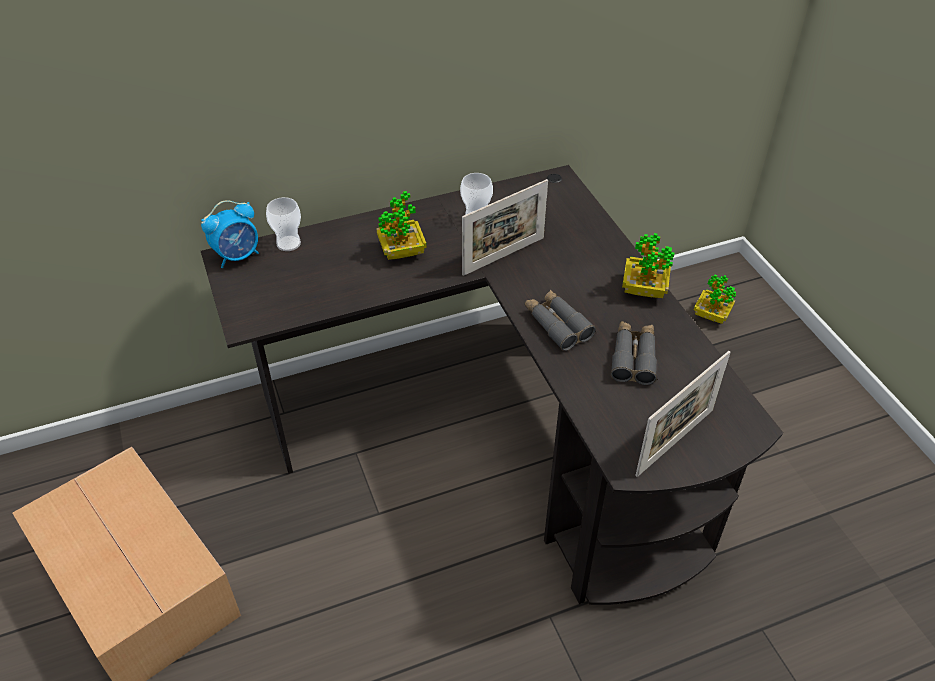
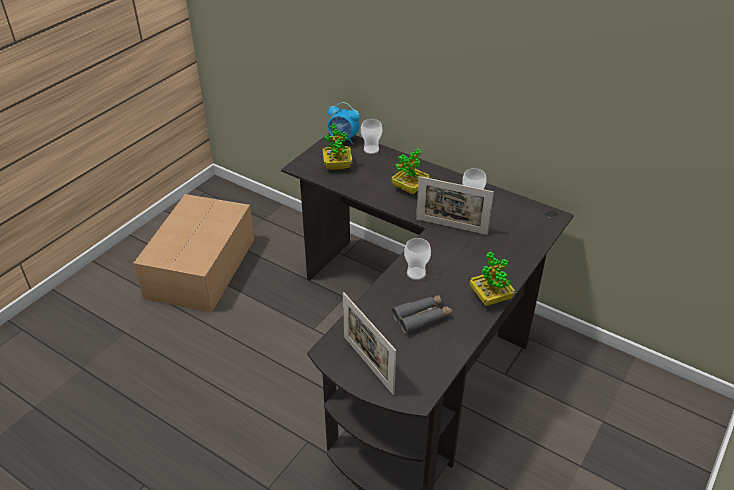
camera: 55 degrees right, 5 degrees down
grey binoculars [525,290,596,351] -> cup [404,238,431,280]
picture frame [635,351,730,477] -> picture frame turned 45 degrees clockwise [343,292,396,395]
potted plant [694,275,736,324] -> potted plant moved to [323,124,352,170]

